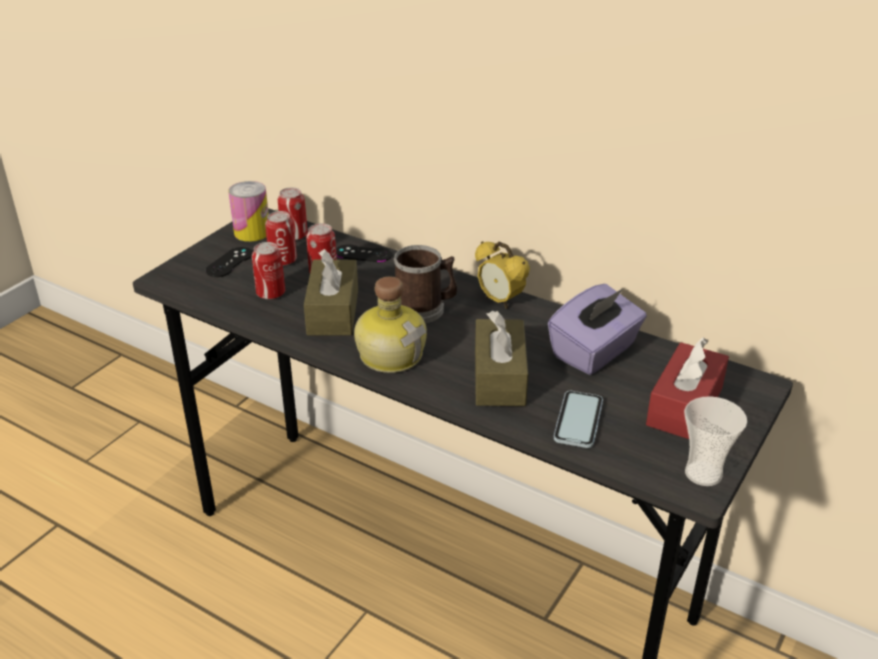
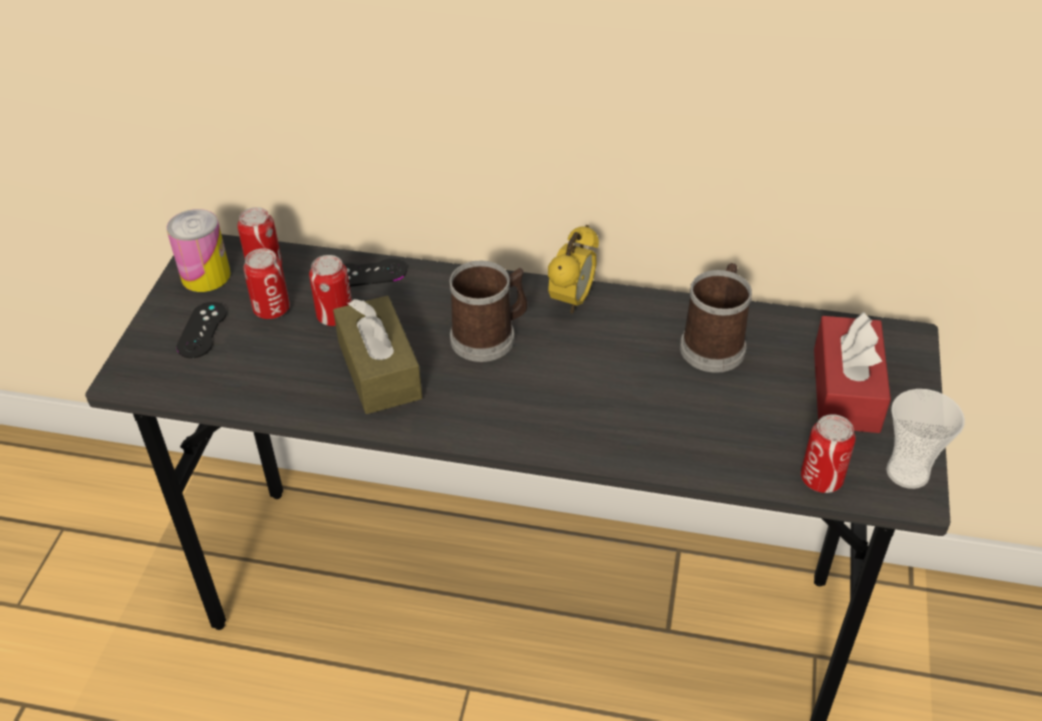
camera: 20 degrees left, 10 degrees up
can [252,242,285,300] -> can moved to [801,414,856,493]
bottle [354,276,427,373] -> none
alarm clock [475,241,530,309] -> alarm clock turned 90 degrees counterclockwise [548,225,599,314]
brown tissue box [475,311,528,406] -> none
purple tissue box [548,284,647,375] -> mug [680,263,752,373]
phone [553,391,603,448] -> none

